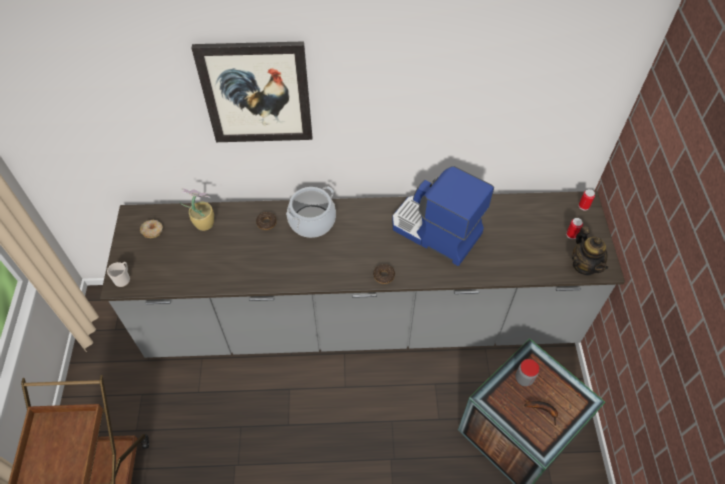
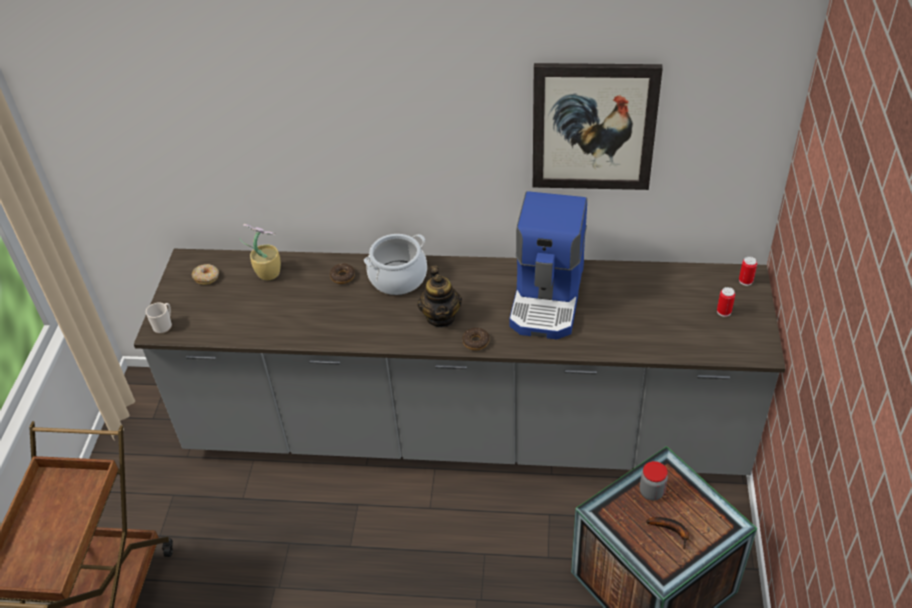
camera: 10 degrees right, 10 degrees down
picture [191,41,312,142] -> picture moved to [533,63,663,190]
coffee machine [392,166,494,266] -> coffee machine turned 120 degrees counterclockwise [509,191,587,339]
teapot [572,226,608,276] -> teapot moved to [417,265,462,328]

